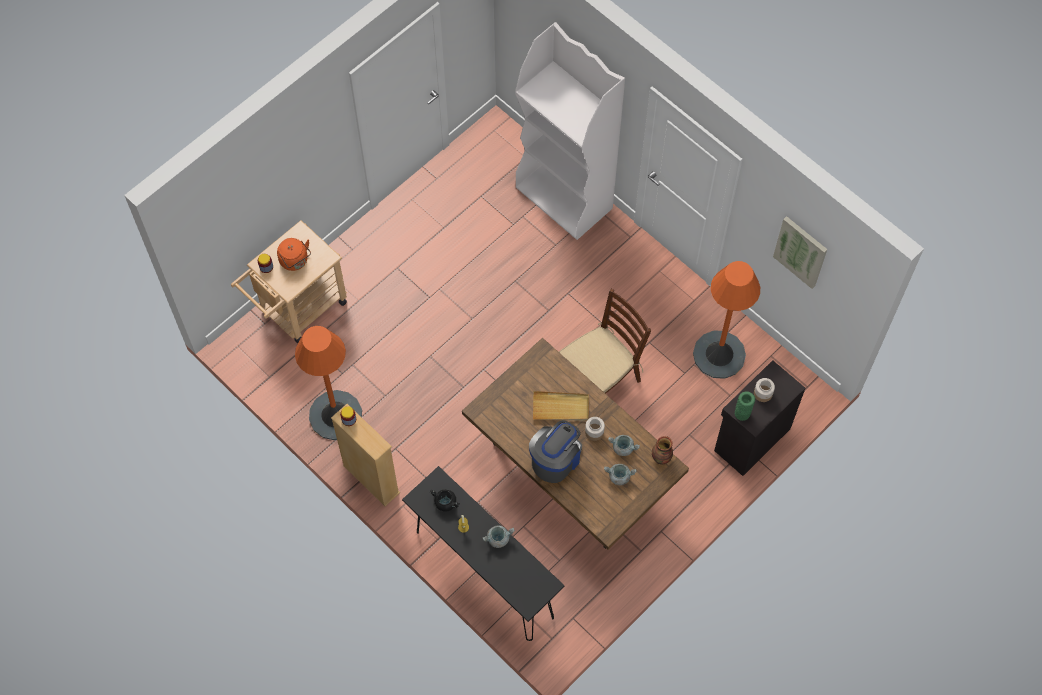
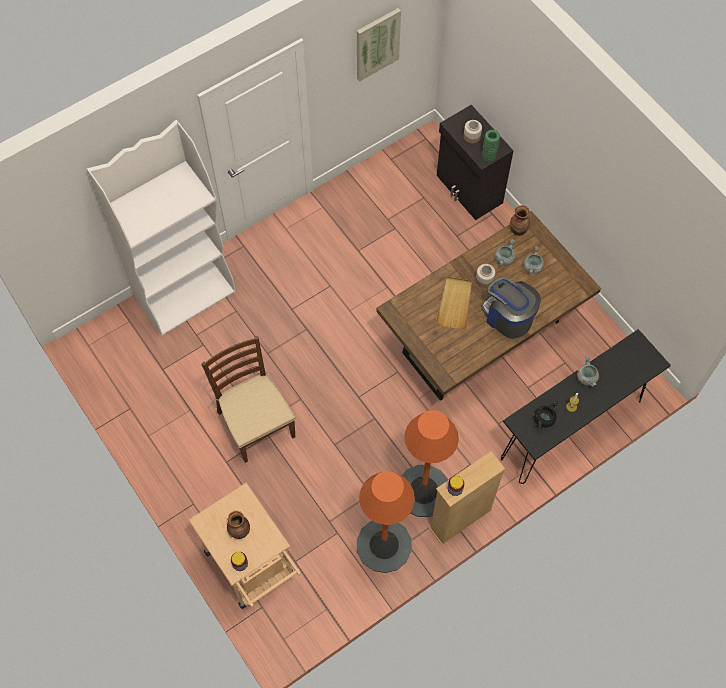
camera: 80 degrees left, 0 degrees up
orange kettle [277,238,311,271] -> vase [227,511,250,539]
brown chair [559,289,651,394] -> brown chair moved to [201,336,295,463]
orange floor lamp [693,261,760,379] -> orange floor lamp moved to [402,410,459,517]

